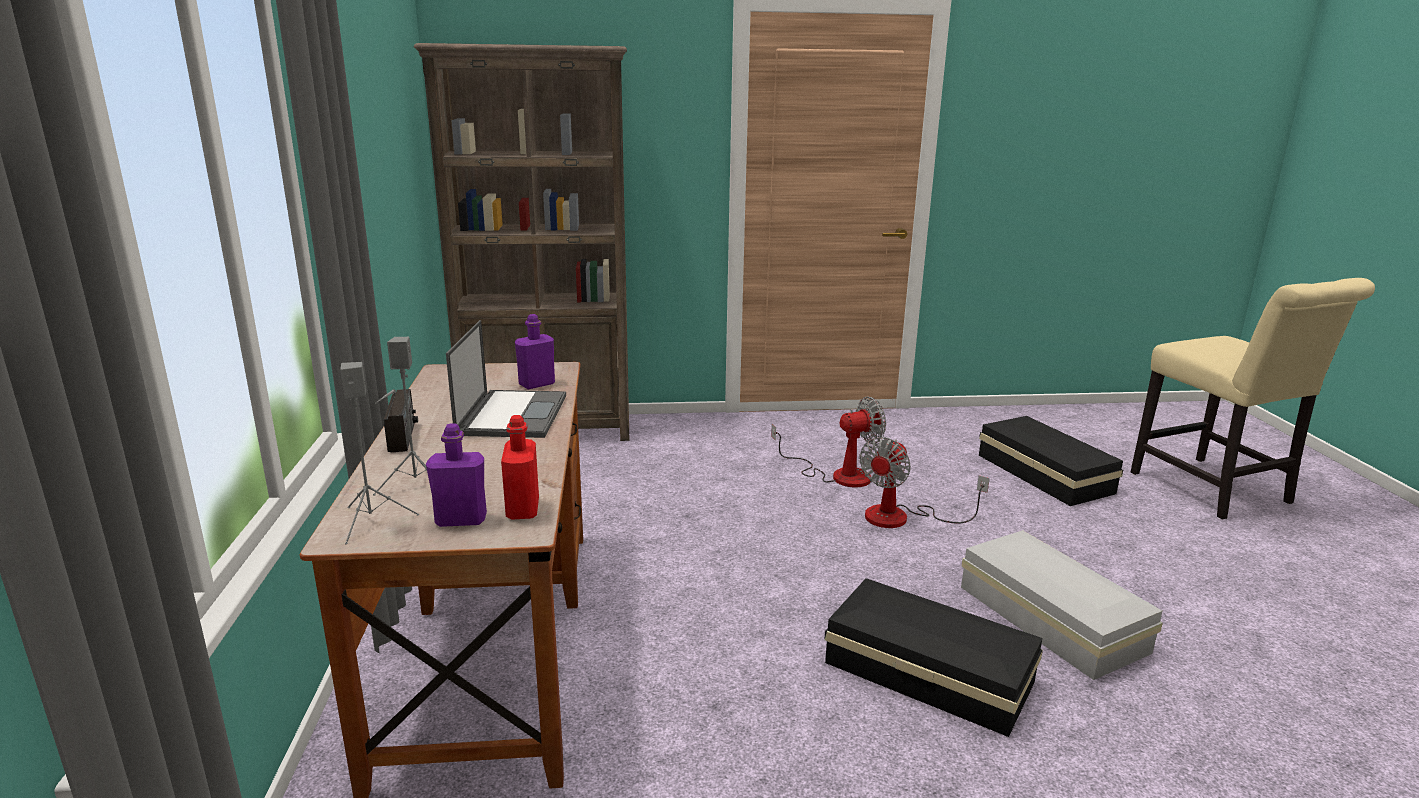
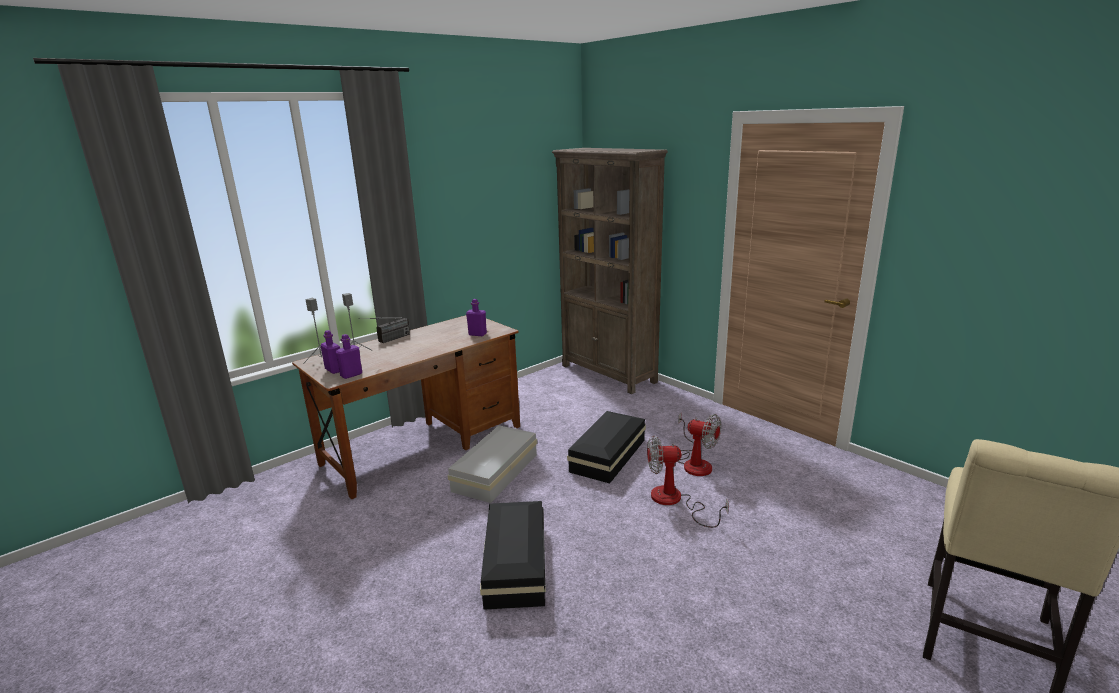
camera: 55 degrees right, 0 degrees up
laptop [446,320,566,438] -> none
red bottle [501,415,539,519] -> purple bottle [335,334,362,379]
white storage box [961,530,1163,680] -> white storage box moved to [448,425,537,503]
black storage box [979,416,1123,506] -> black storage box moved to [567,411,646,484]

